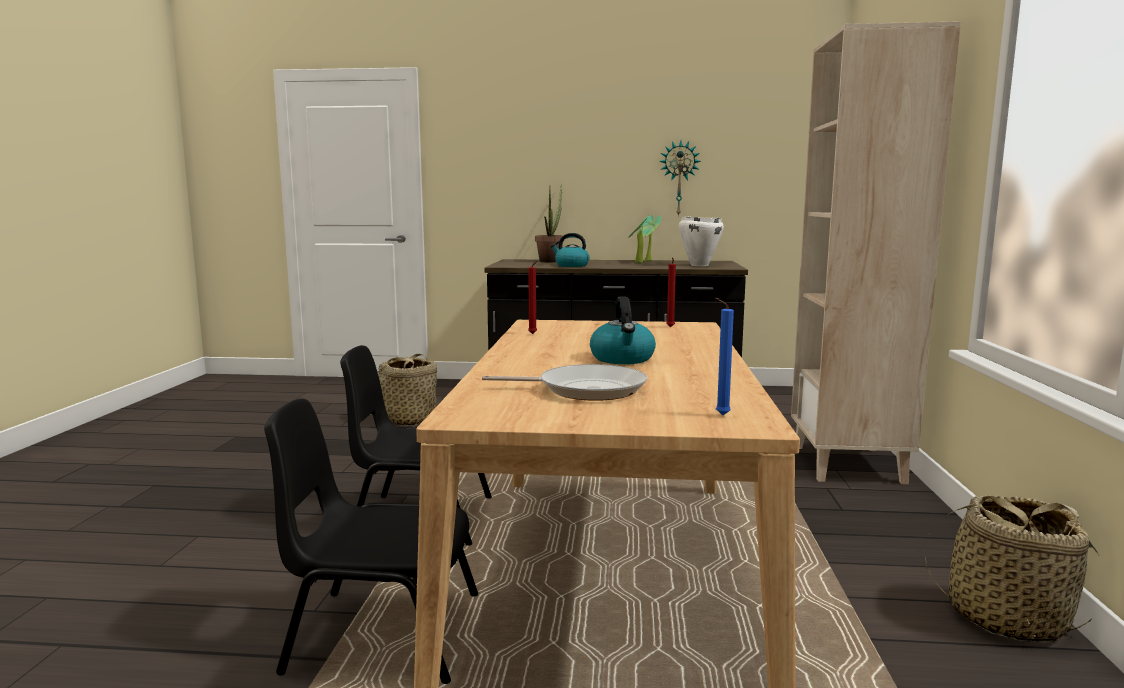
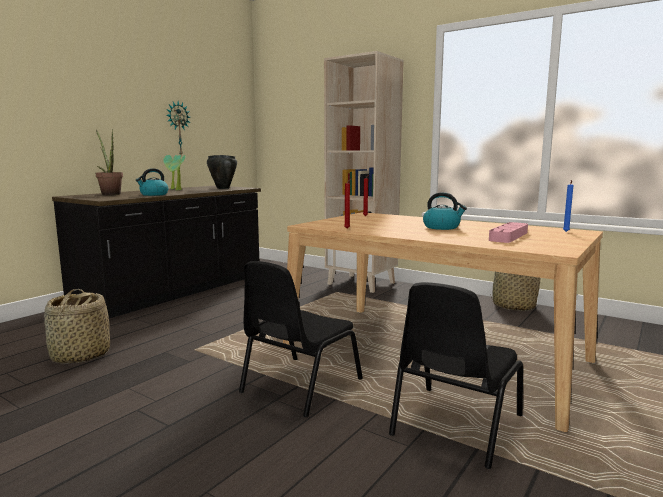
camera: 60 degrees left, 0 degrees up
frying pan [482,364,648,401] -> pink tray [489,222,528,243]
white cooking pot [679,217,724,266] -> black cooking pot [207,155,237,189]

